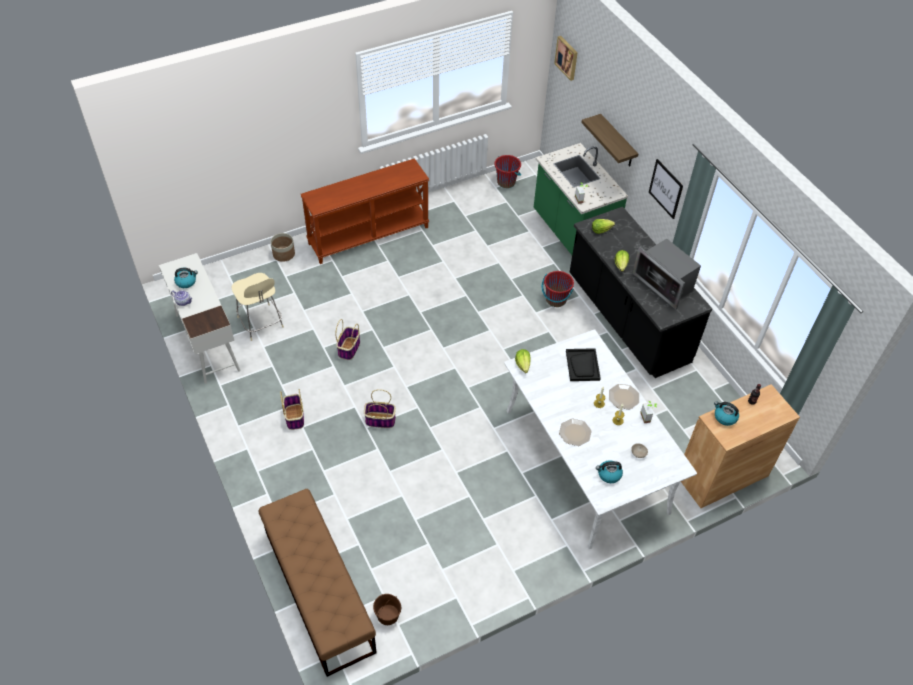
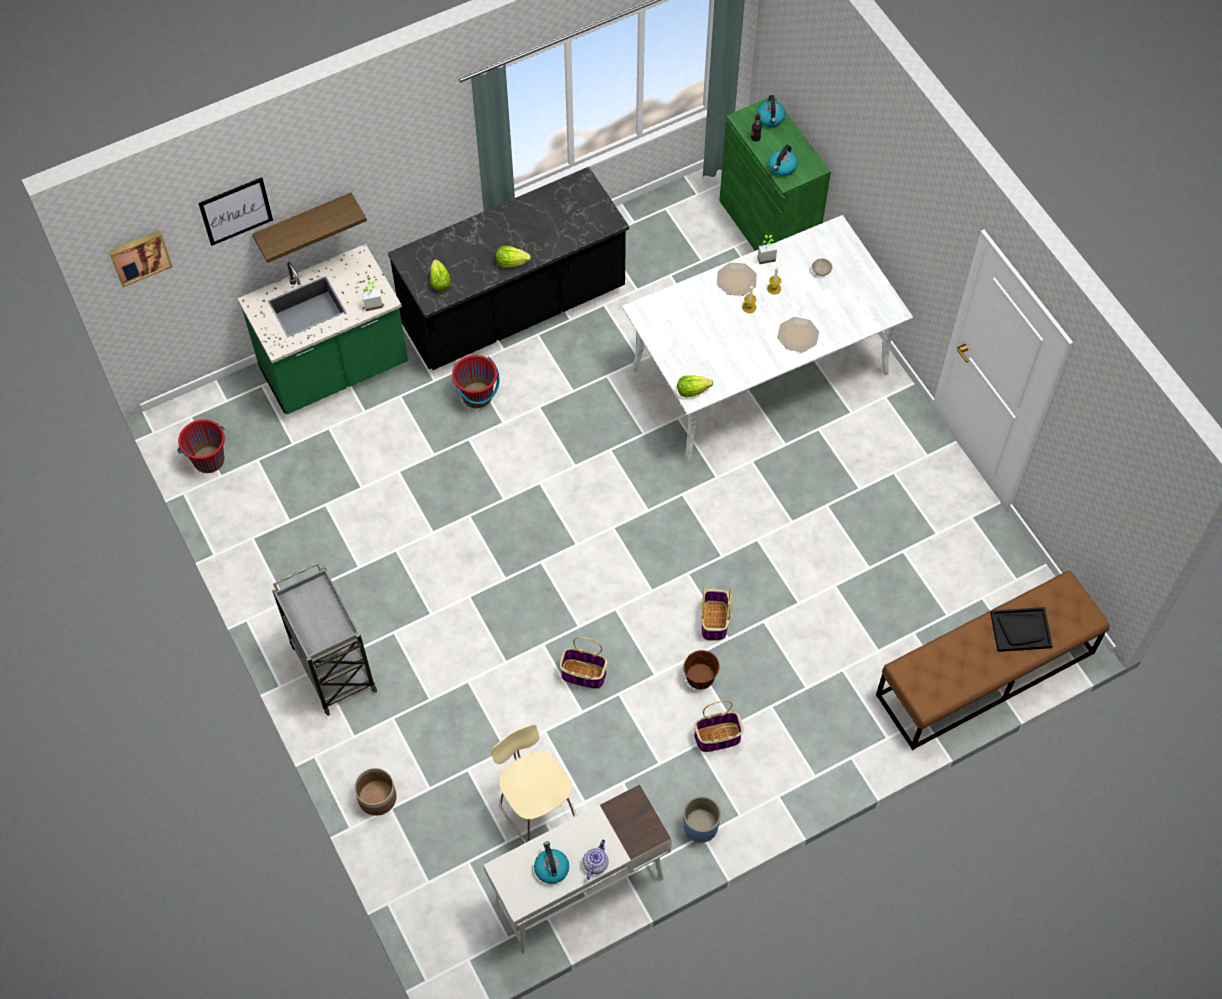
camera: 90 degrees left, 10 degrees up
beige chair [231,273,284,341] -> beige chair turned 90 degrees counterclockwise [491,724,576,843]
brown console table [301,158,429,264] -> grey cart [272,563,377,716]
brown bucket [373,594,401,625] -> brown bucket moved to [683,650,720,689]
black tray [566,348,601,381] -> black tray moved to [990,607,1053,652]
kettle [596,460,623,483] -> kettle moved to [757,95,786,127]
microwave [632,239,701,310] -> none
picture [649,159,683,219] -> picture moved to [198,177,273,246]
brown cabinet [681,384,800,508] -> green cabinet [719,97,831,251]
none -> blue planter [683,796,721,843]

